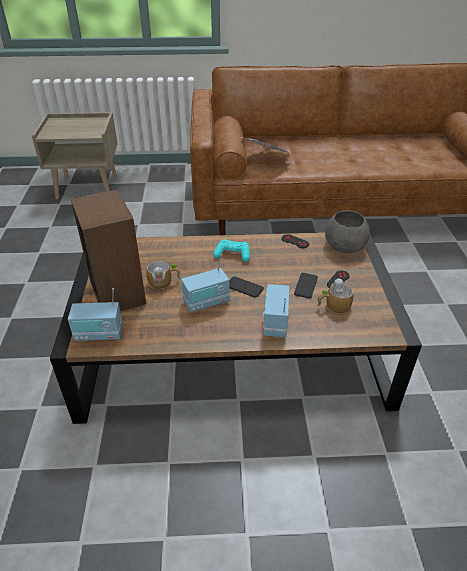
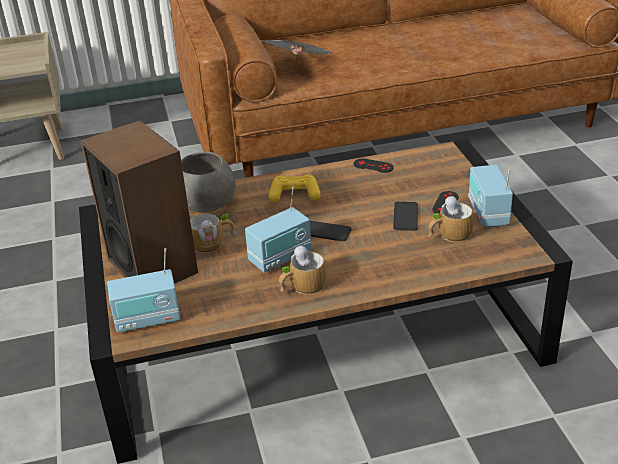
camera: 10 degrees left, 5 degrees down
turquoise game controller [213,239,250,262] -> yellow game controller [268,174,321,202]
radio [263,284,289,337] -> radio moved to [468,165,513,227]
grey bowl [325,210,370,253] -> grey bowl moved to [181,152,236,212]
none -> mug [279,246,327,295]

